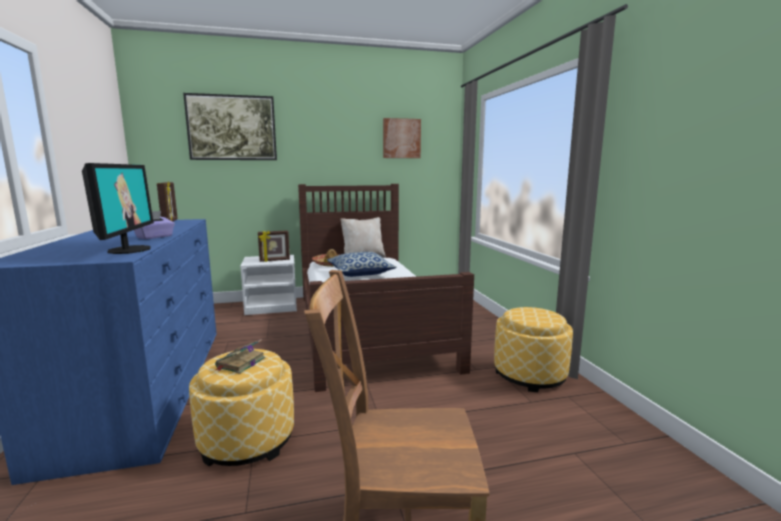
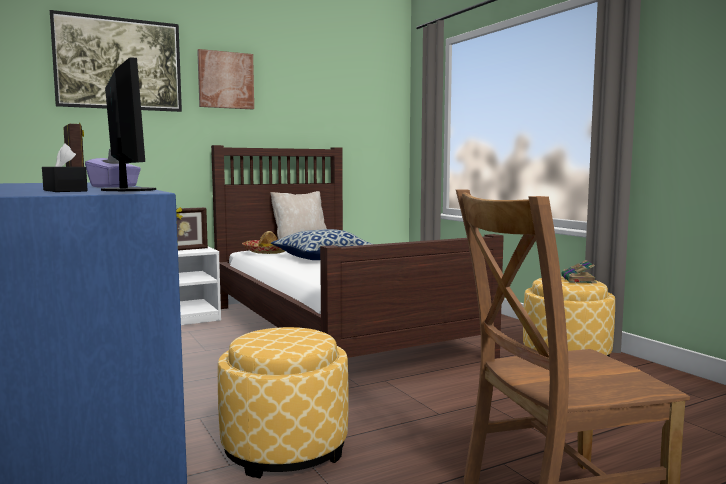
camera: 15 degrees left, 5 degrees down
book [215,339,265,374] -> book moved to [561,260,597,283]
picture [383,118,421,158] -> picture moved to [197,49,254,109]
none -> black tissue box [42,143,88,192]

